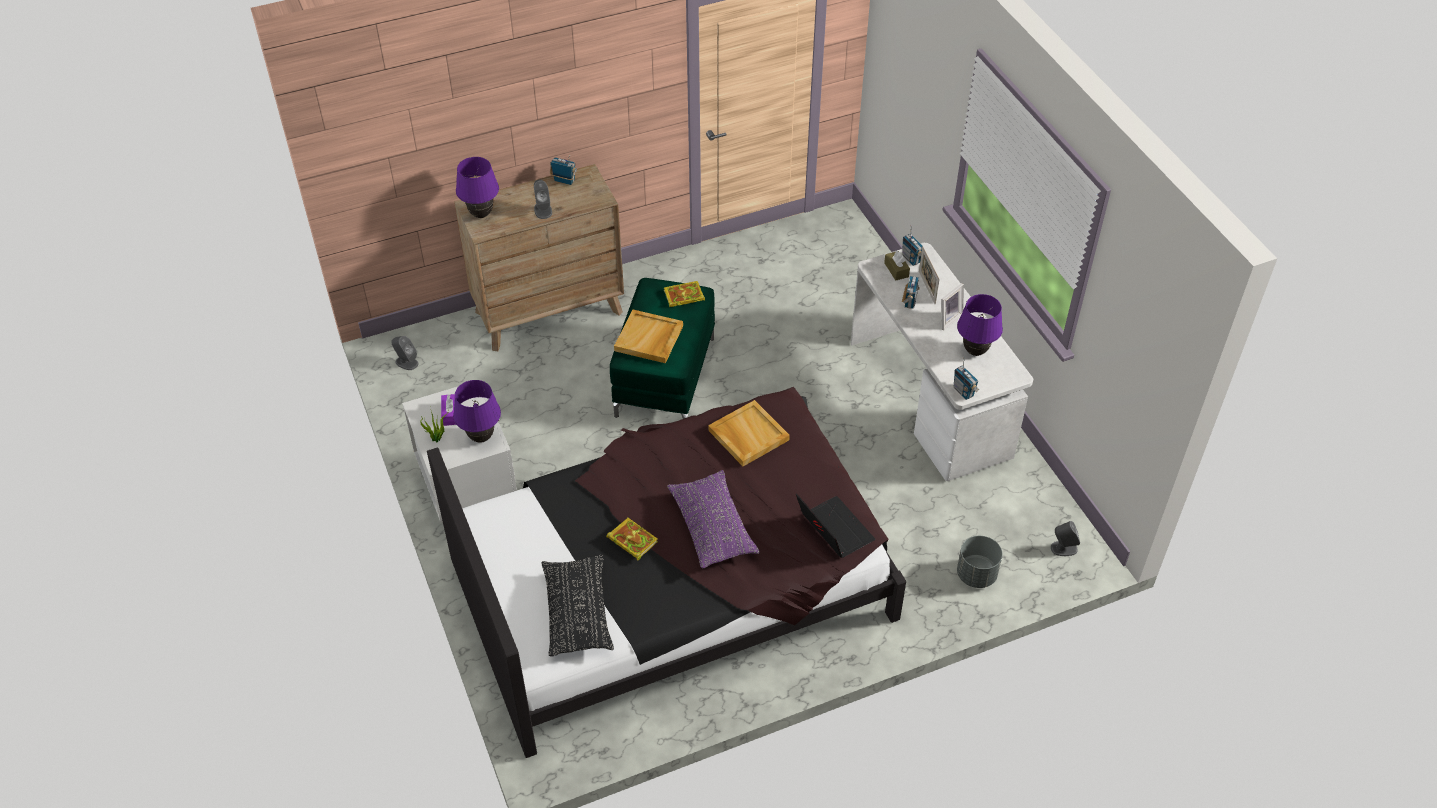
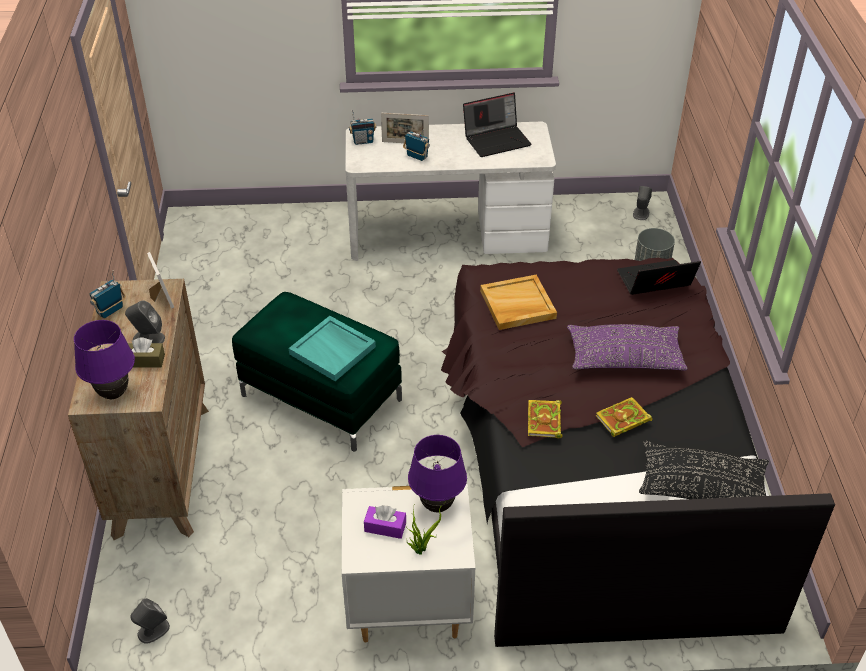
camera: 70 degrees left, 5 degrees down
beige tray [614,310,683,363] -> turquoise tray [289,316,376,381]
book [664,281,705,307] -> book moved to [528,400,563,438]
brown tissue box [884,251,910,280] -> brown tissue box moved to [128,337,165,368]
picture frame [941,283,964,330] -> picture frame moved to [147,252,174,309]
radio [954,357,979,400] -> none
purple table lamp [957,294,1003,356] -> laptop [463,93,531,157]

